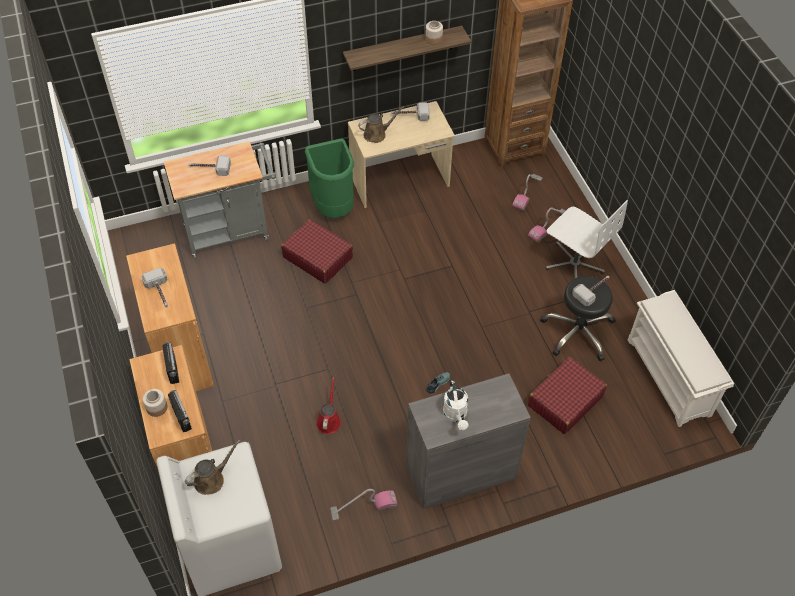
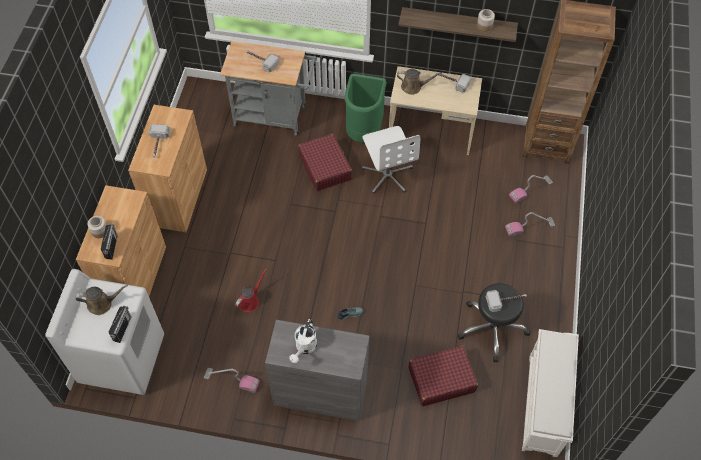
camera: 30 degrees right, 5 degrees up
radio [162,342,179,384] -> radio moved to [108,306,131,343]
white office chair [545,200,628,278] -> white office chair moved to [362,126,420,193]

